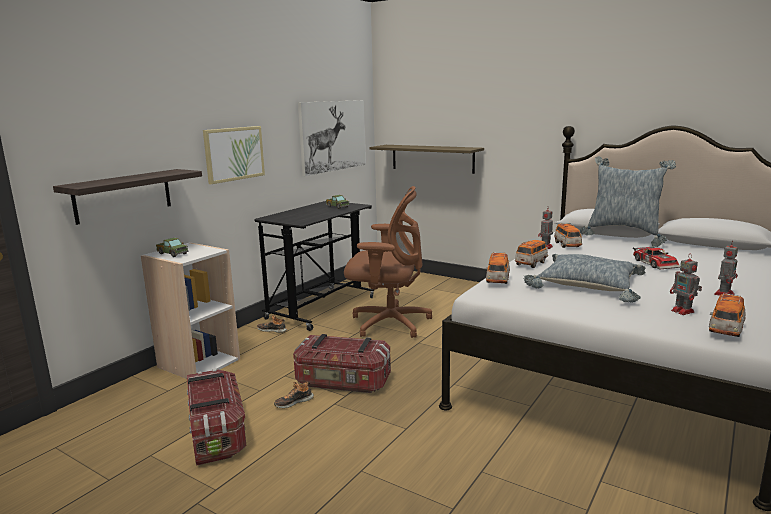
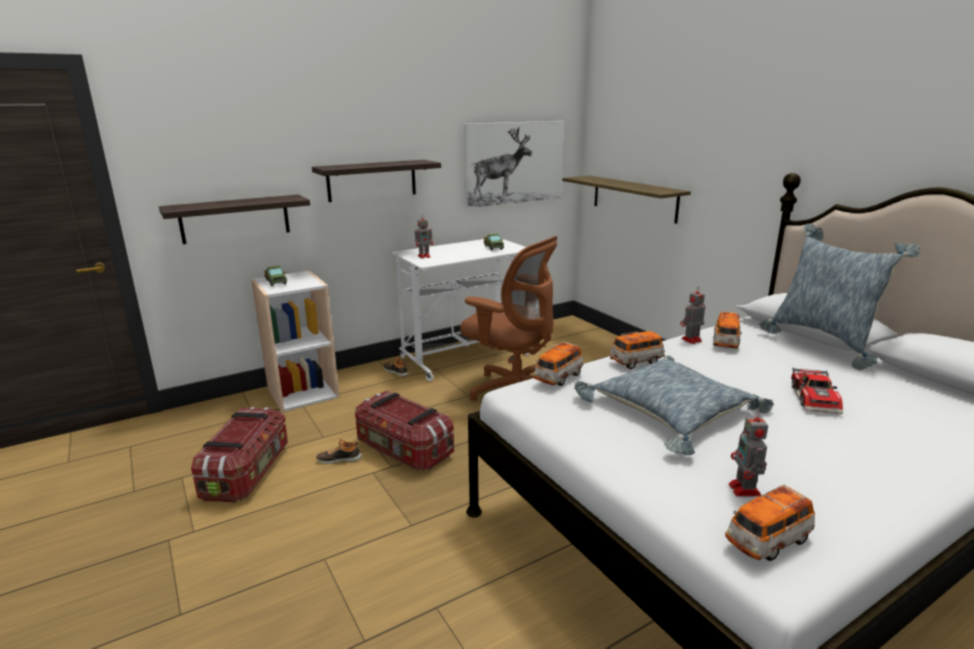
camera: 25 degrees right, 5 degrees up
picture [203,126,265,184] -> shelf [312,160,441,202]
black desk [254,201,374,331] -> white desk [392,239,529,381]
toy robot [714,240,738,296] -> toy robot moved to [415,214,433,258]

